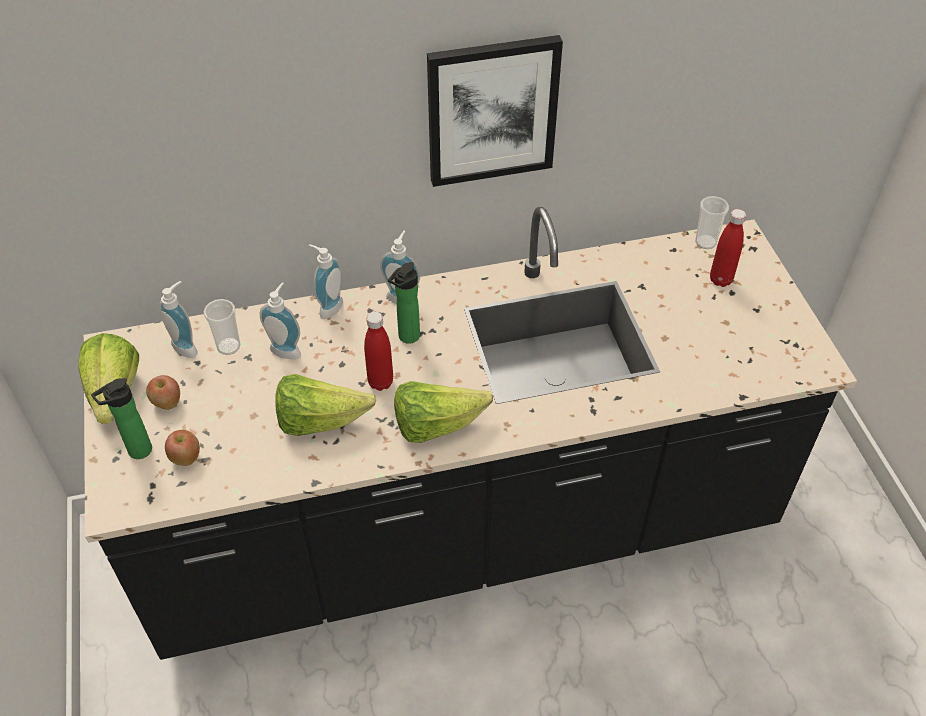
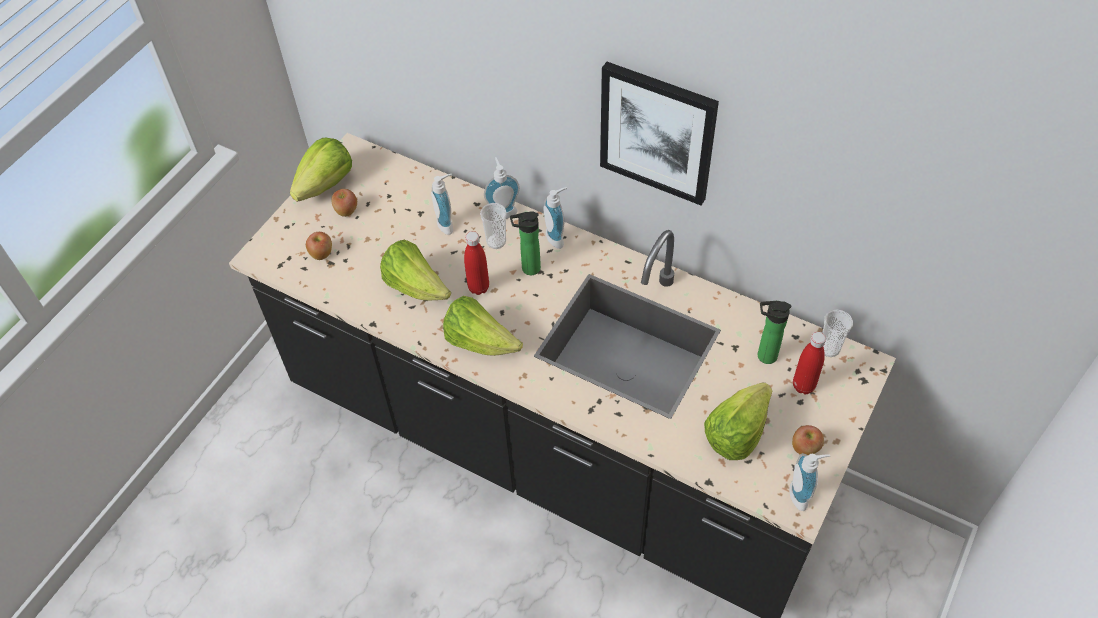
camera: 45 degrees right, 5 degrees up
bottle [91,378,152,459] -> bottle moved to [758,301,791,364]
soap dispenser [159,281,198,358] -> soap dispenser moved to [789,453,830,511]
cup [204,299,240,355] -> cup moved to [480,203,507,249]
none -> lettuce [704,383,773,460]
none -> apple [792,425,824,455]

